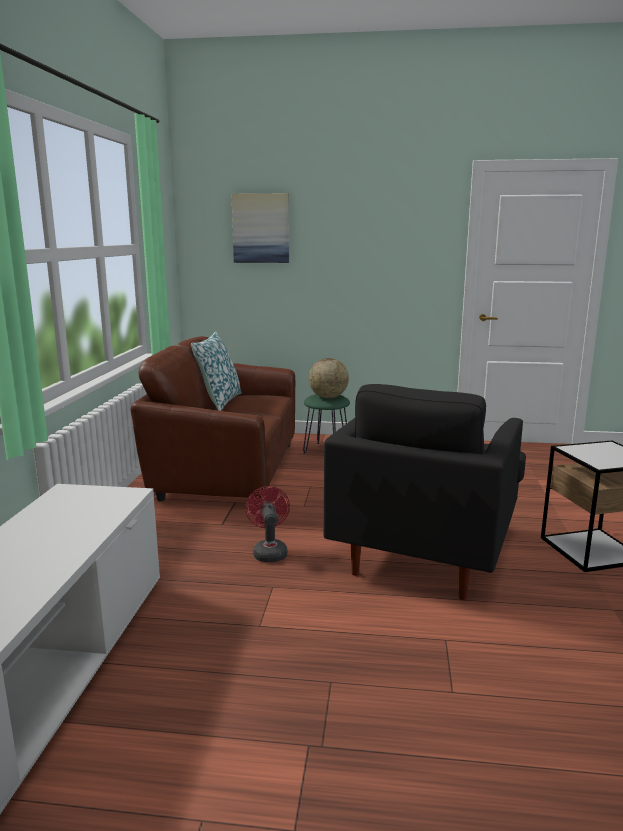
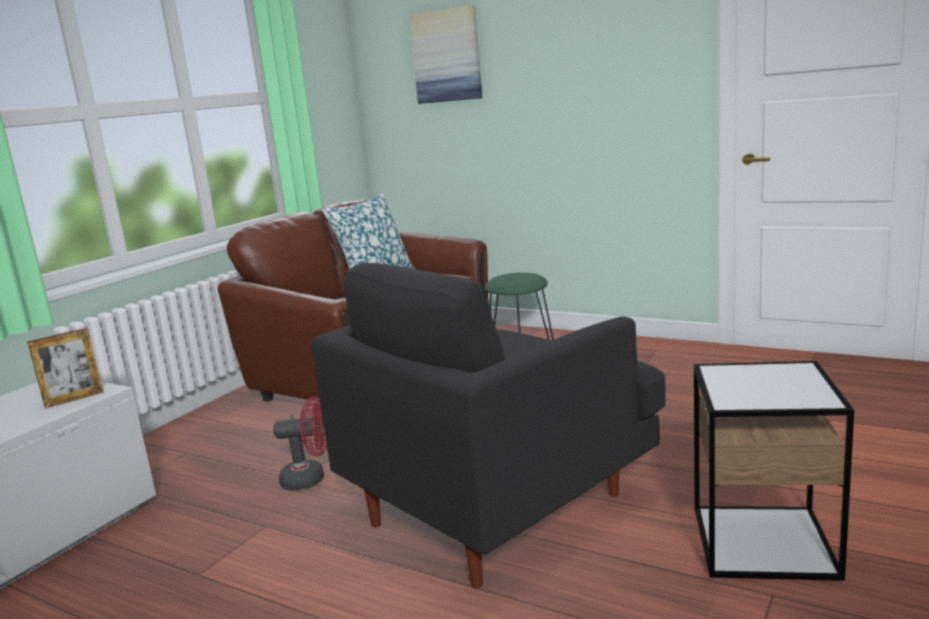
camera: 25 degrees right, 0 degrees up
red fan [245,486,290,562] -> red fan turned 75 degrees clockwise [273,397,327,490]
globe [309,358,349,398] -> none
none -> picture frame [27,328,103,408]

